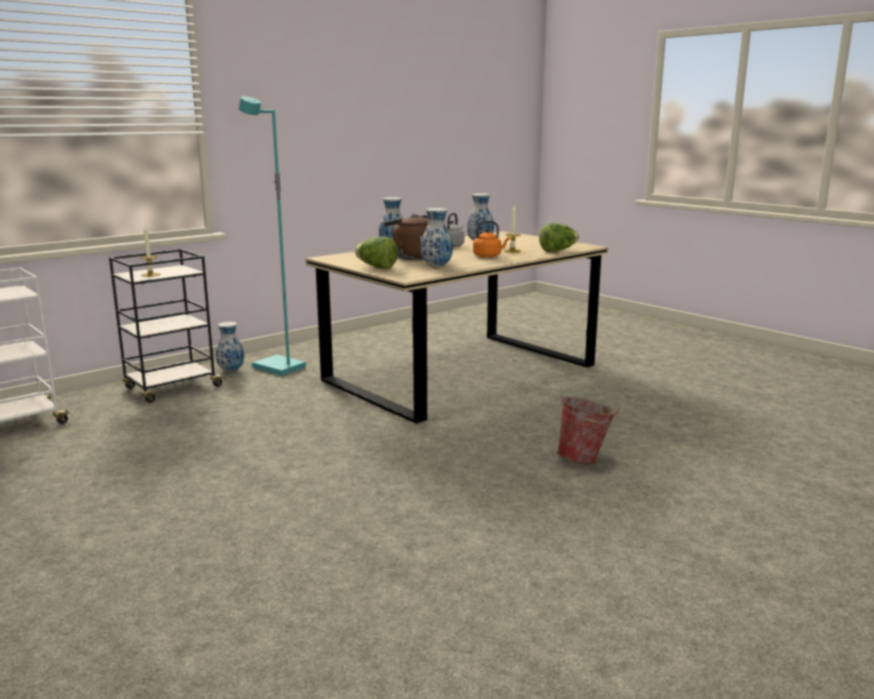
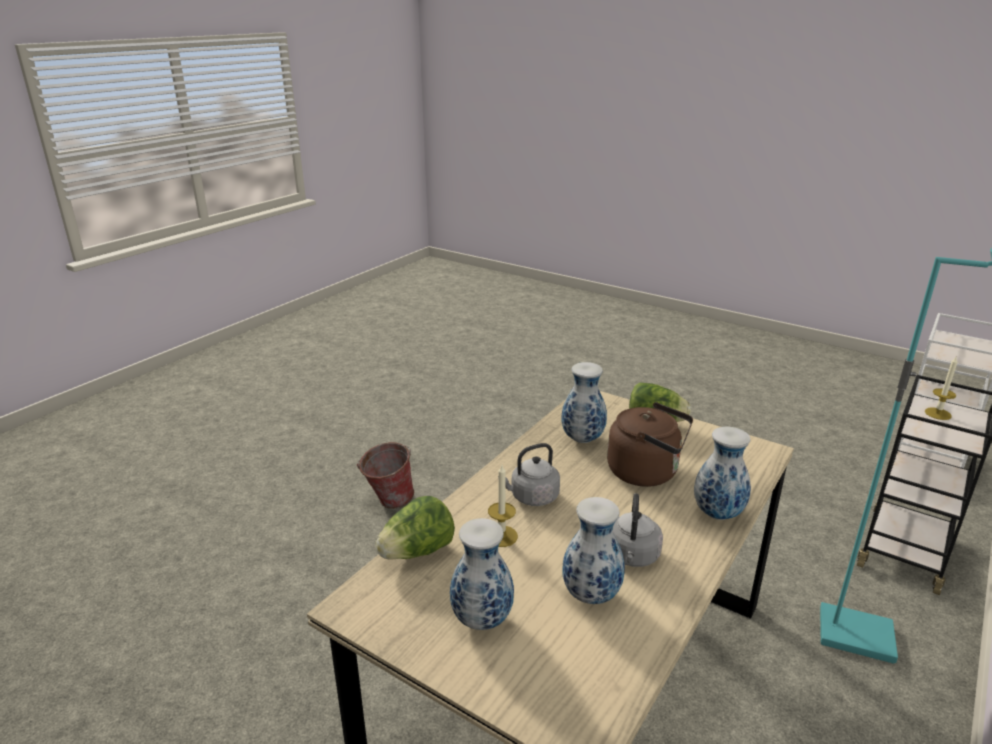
camera: 165 degrees right, 10 degrees up
vase [216,322,244,372] -> vase moved to [450,518,514,630]
orange kettle [473,221,510,258] -> grey kettle [506,443,560,506]

